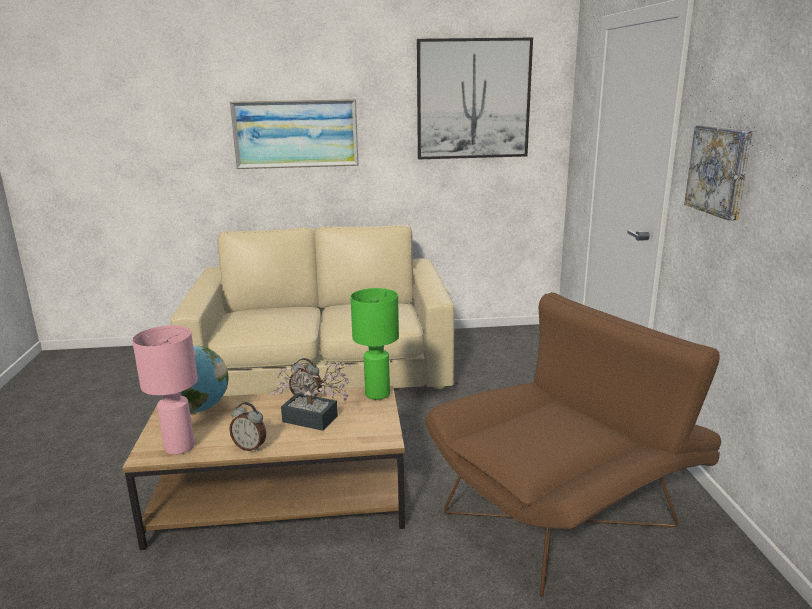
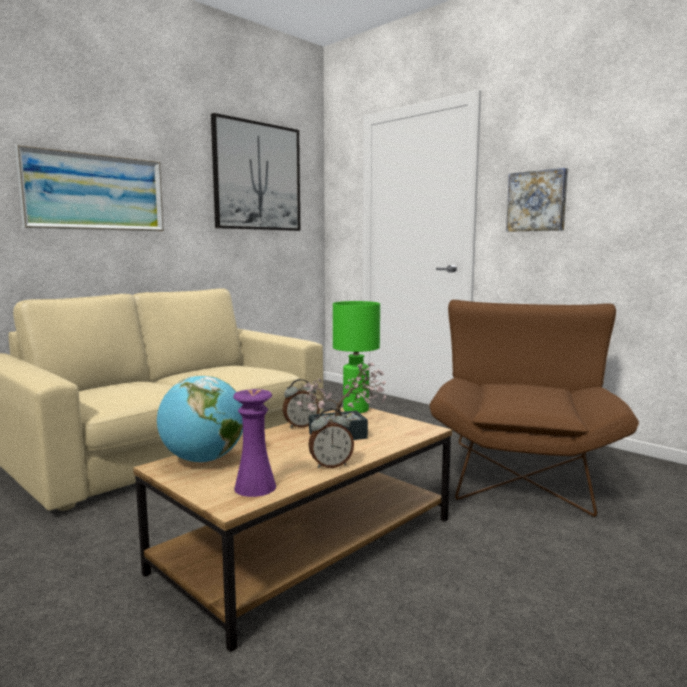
camera: 40 degrees left, 10 degrees down
pink table lamp [132,325,198,455] -> purple vase [233,389,276,497]

